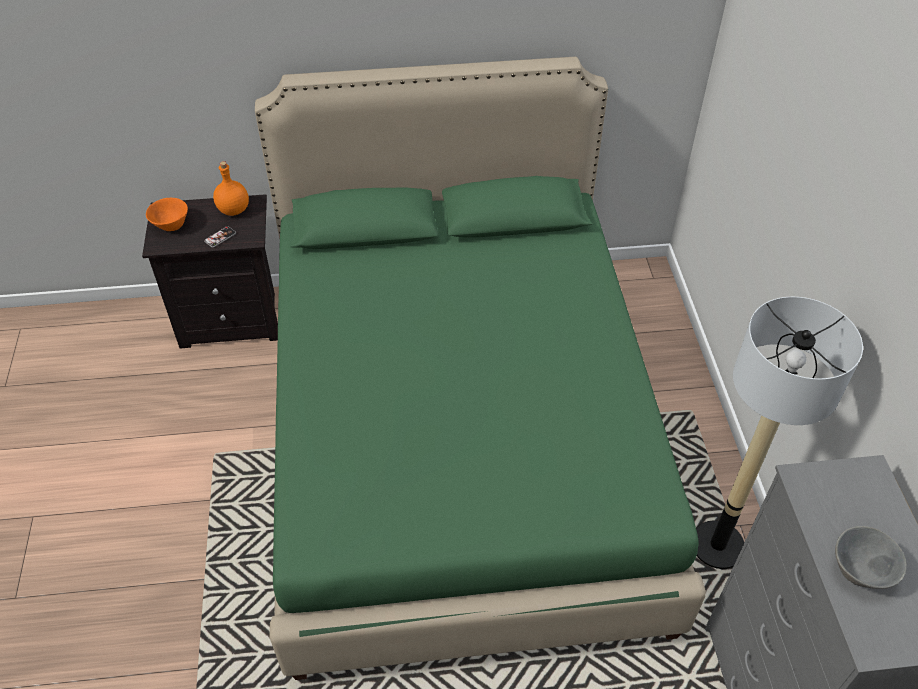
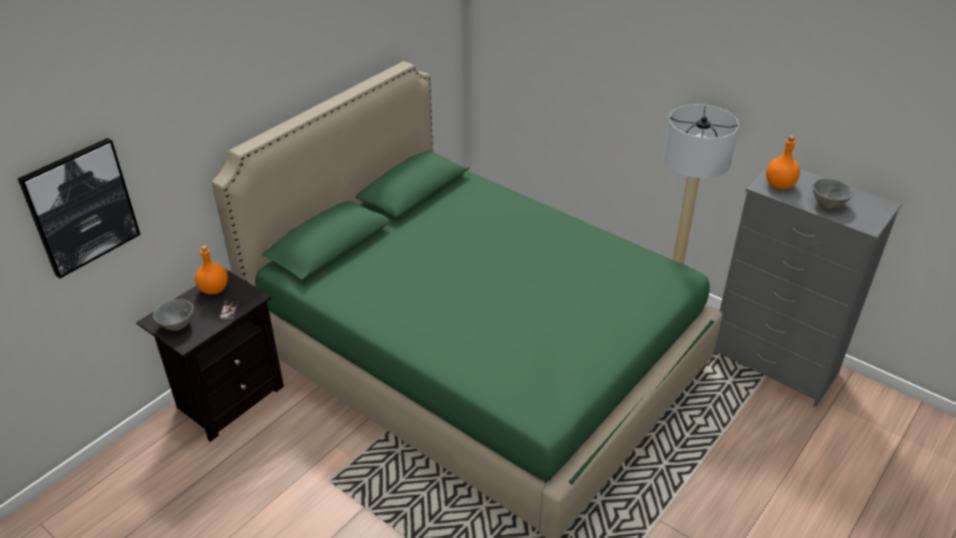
camera: 45 degrees left, 10 degrees down
orange bowl [146,198,188,231] -> grey bowl [153,299,193,331]
none -> picture [18,138,140,279]
none -> orange bottle [766,135,800,189]

